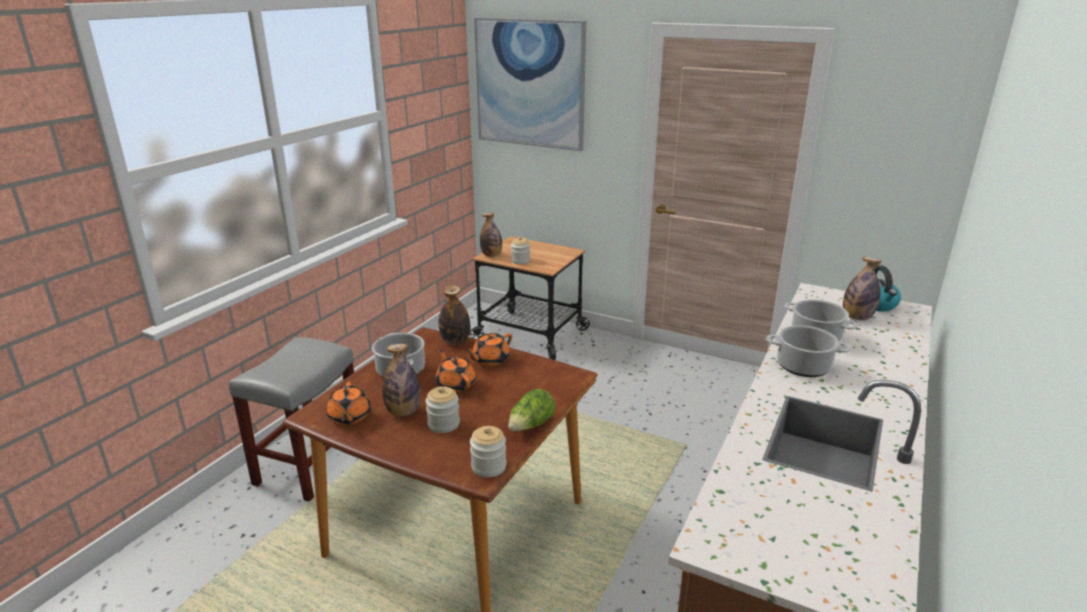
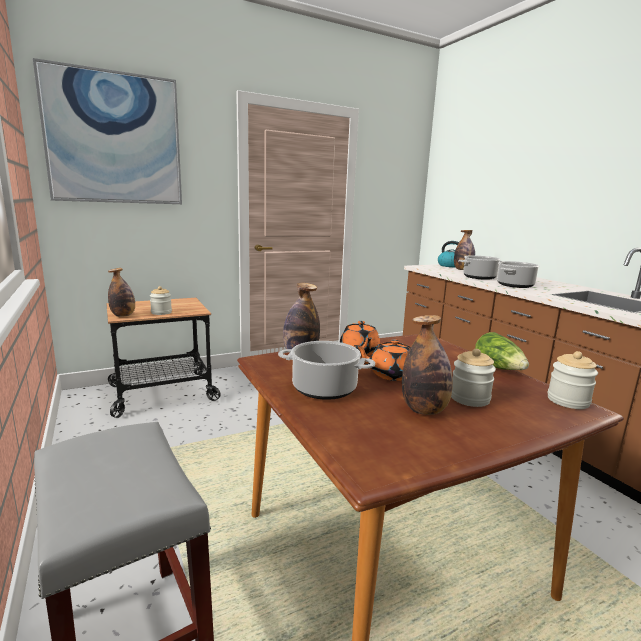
camera: 55 degrees left, 10 degrees down
orange teapot [326,382,371,425] -> none

